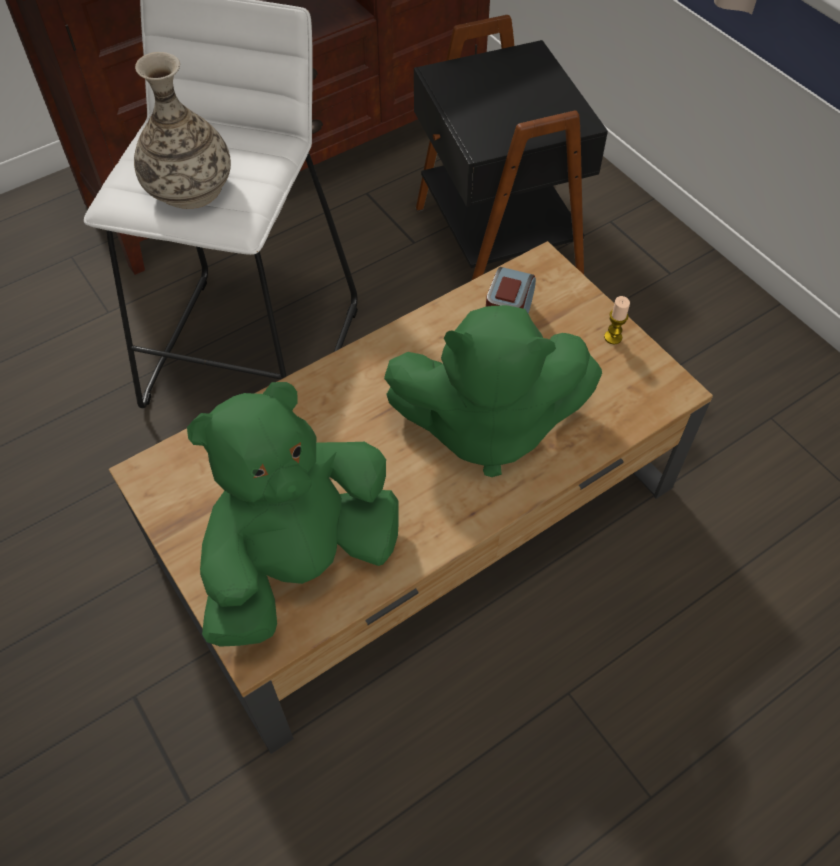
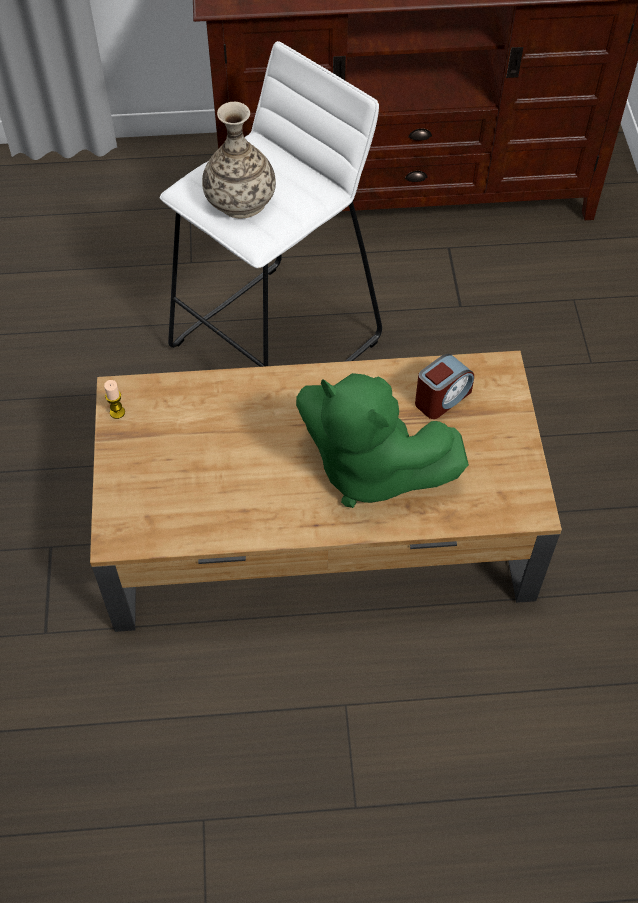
camera: 30 degrees right, 0 degrees up
green plush toy [187,382,399,647] -> none
black side table [414,15,608,281] -> none
candle [604,296,630,344] -> candle moved to [104,380,125,419]

